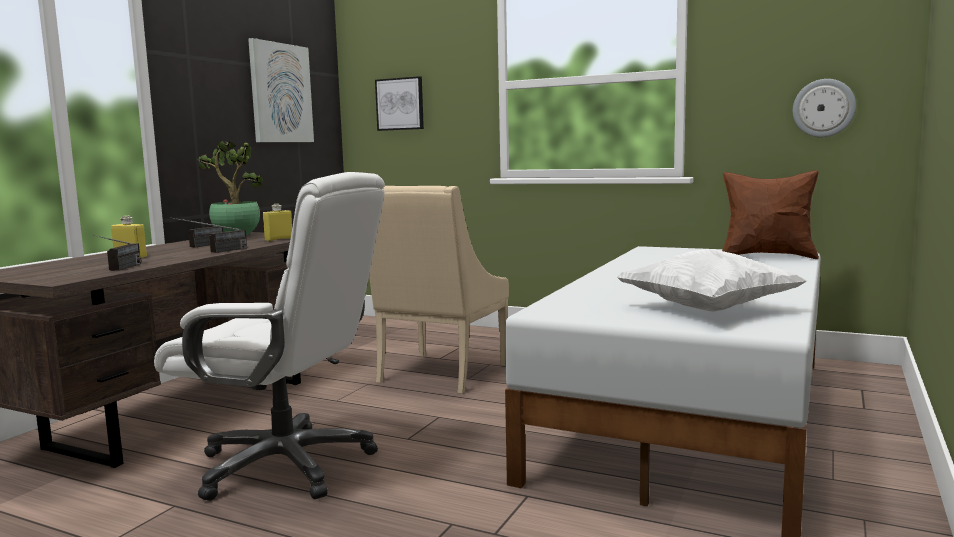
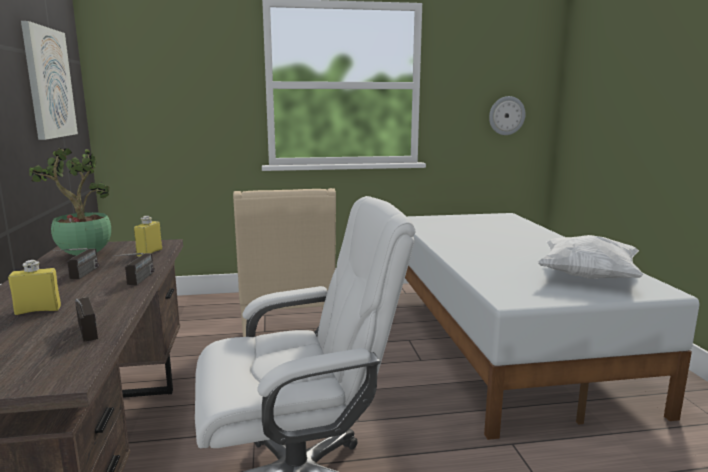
camera: 35 degrees left, 5 degrees up
picture [375,76,424,131] -> none
brown pillow [722,170,819,259] -> none

